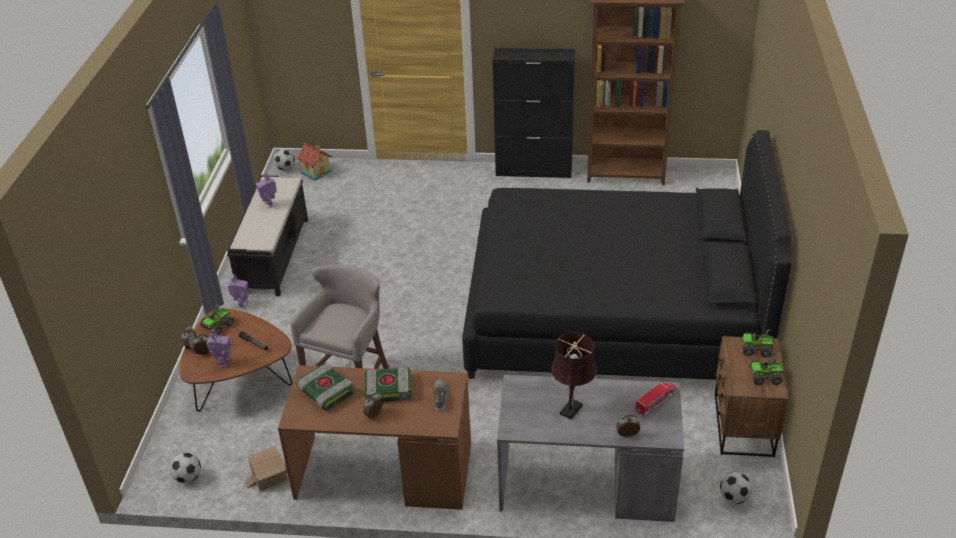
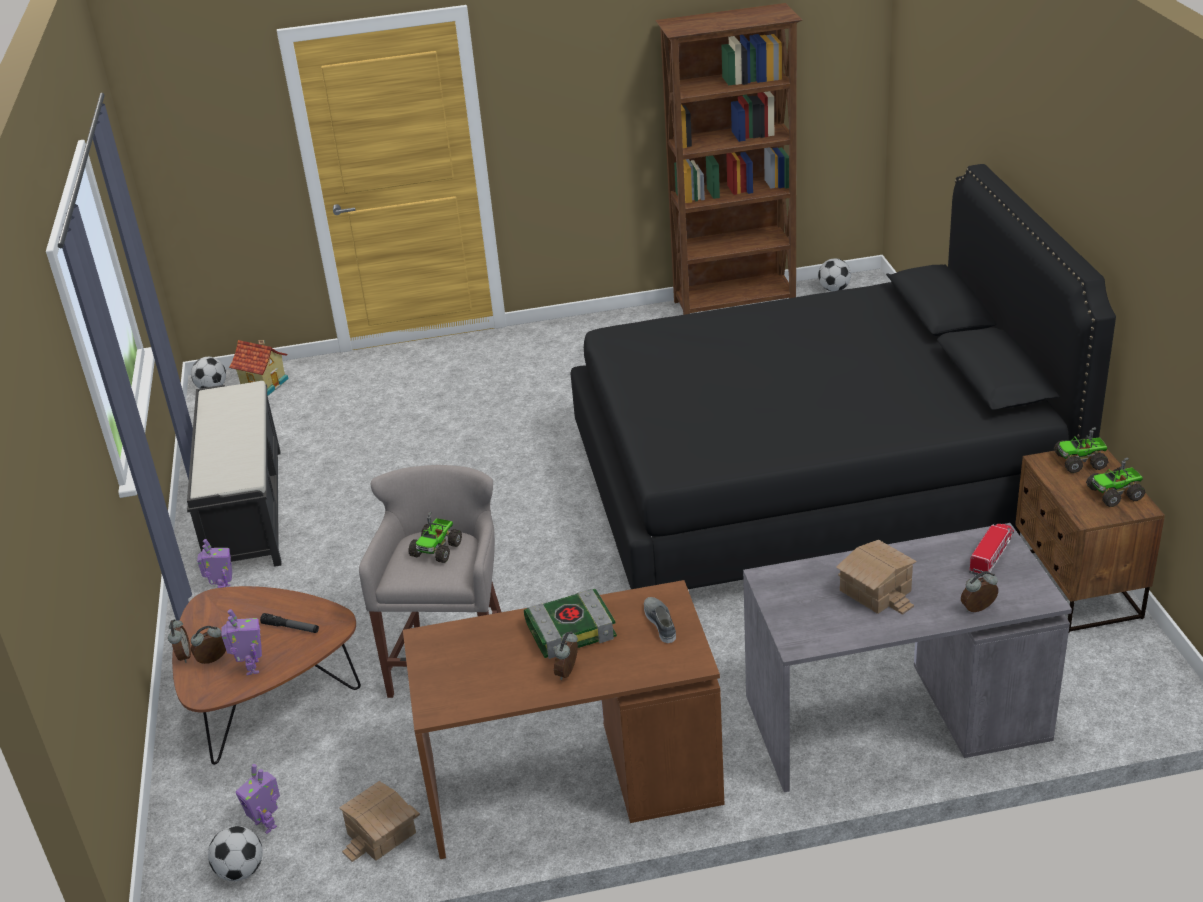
camera: 15 degrees left, 5 degrees down
toy truck [200,304,234,335] -> toy truck moved to [408,512,462,563]
toy robot [256,173,277,208] -> toy robot moved to [236,764,280,834]
book [296,362,354,410] -> none
black cabinet [493,48,575,178] -> none
brown table lamp [551,332,597,420] -> toy house [836,540,917,615]
football [720,472,752,504] -> football moved to [818,258,851,291]

